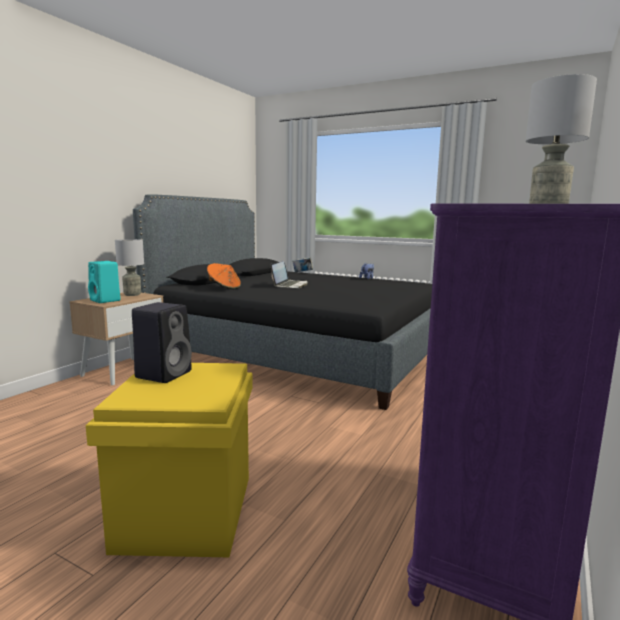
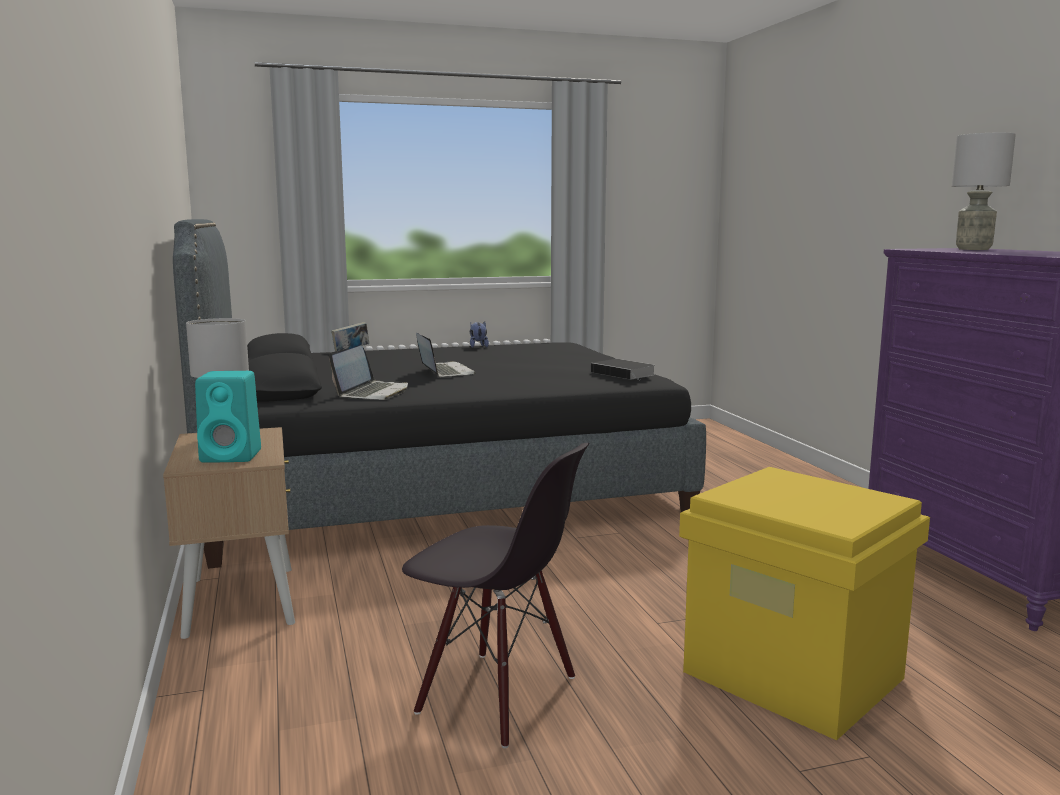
camera: 45 degrees left, 0 degrees up
black speaker [132,302,192,383] -> none
orange hat [207,263,241,289] -> laptop [329,346,408,400]
none -> black chair [402,443,590,748]
none -> book [591,359,655,380]

